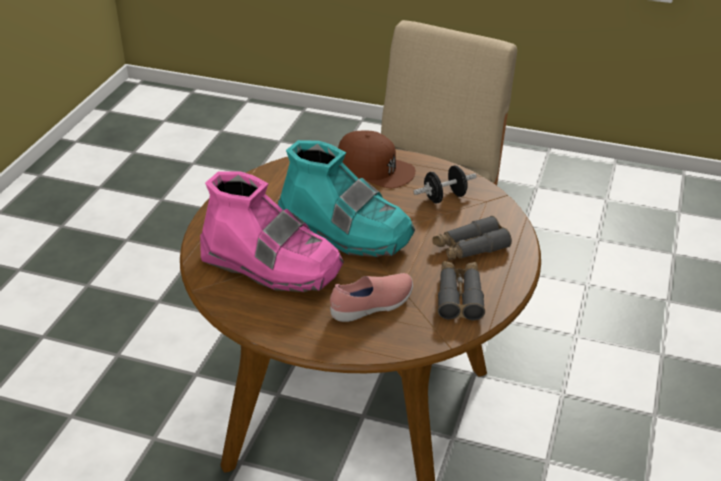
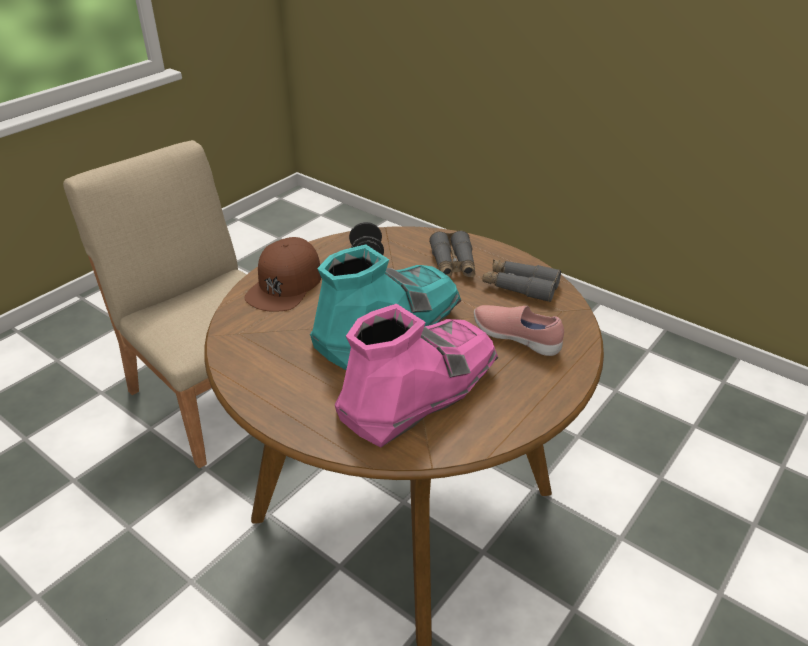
camera: 70 degrees left, 0 degrees up
pink shoe [330,273,413,322] -> pink shoe turned 45 degrees counterclockwise [474,305,564,356]
brown cap [338,131,415,188] -> brown cap turned 150 degrees clockwise [245,237,321,311]

